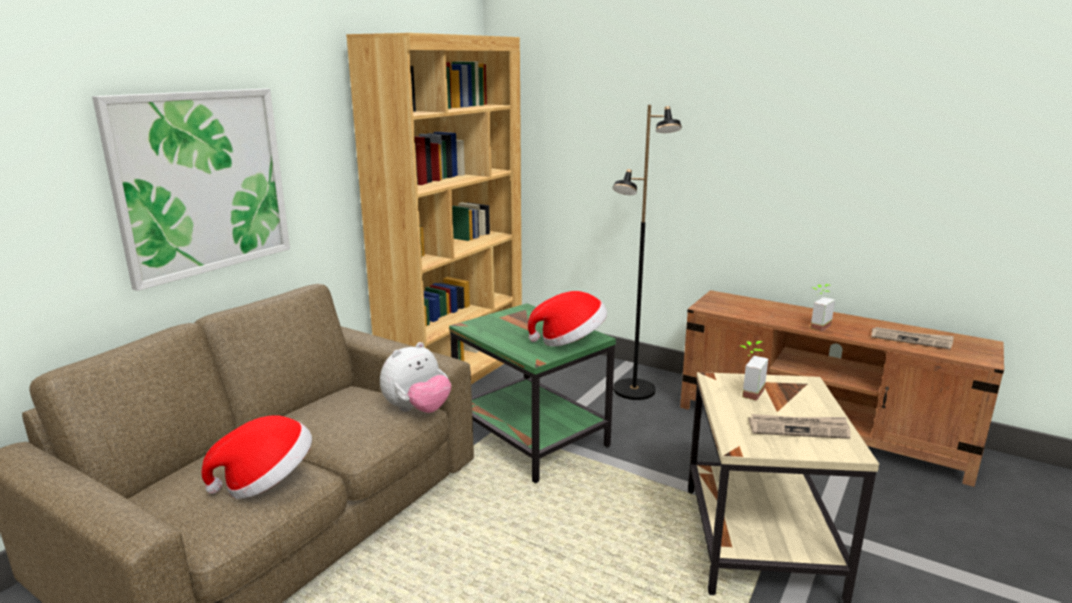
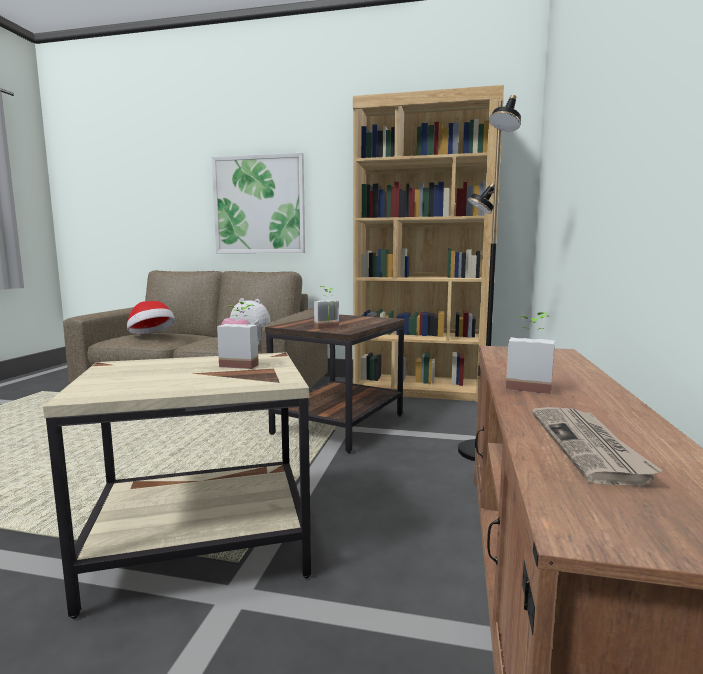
camera: 70 degrees right, 10 degrees down
green side table [449,303,616,483] -> brown side table [265,314,405,454]
hat [528,291,607,347] -> potted plant [314,286,339,329]
newspaper [748,414,851,439] -> none

